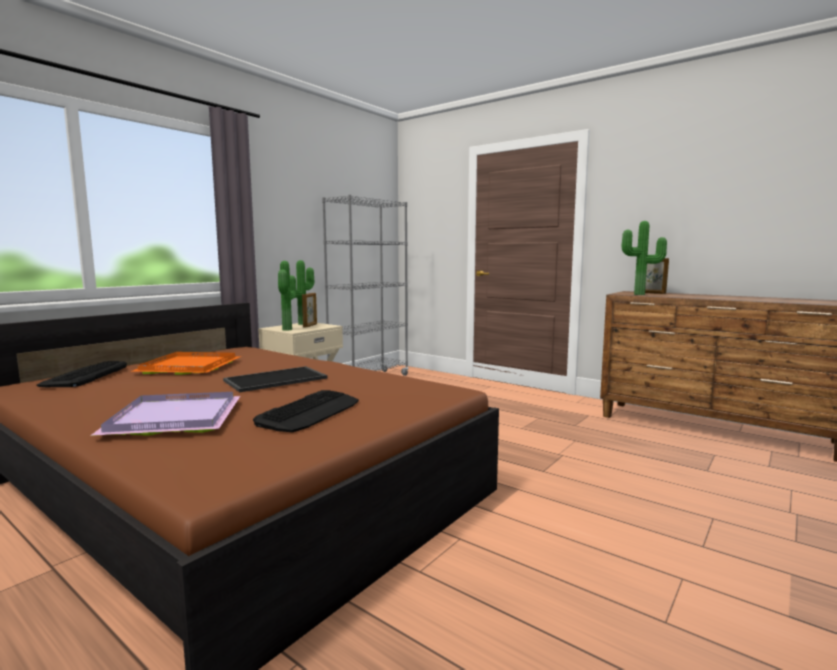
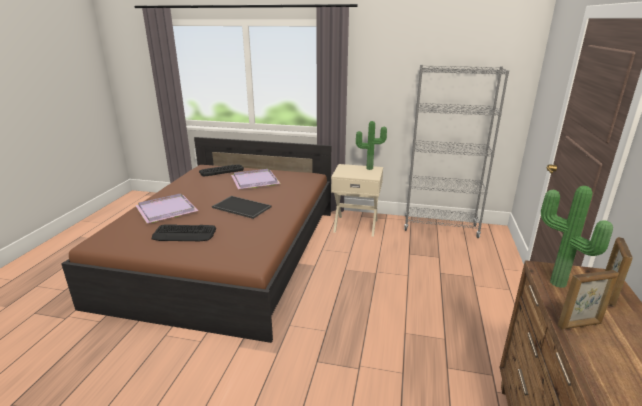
camera: 65 degrees right, 15 degrees up
orange tray [133,352,240,375] -> purple tray [231,169,281,189]
potted plant [278,261,296,331] -> none
picture frame [302,293,317,328] -> picture frame moved to [558,270,619,329]

